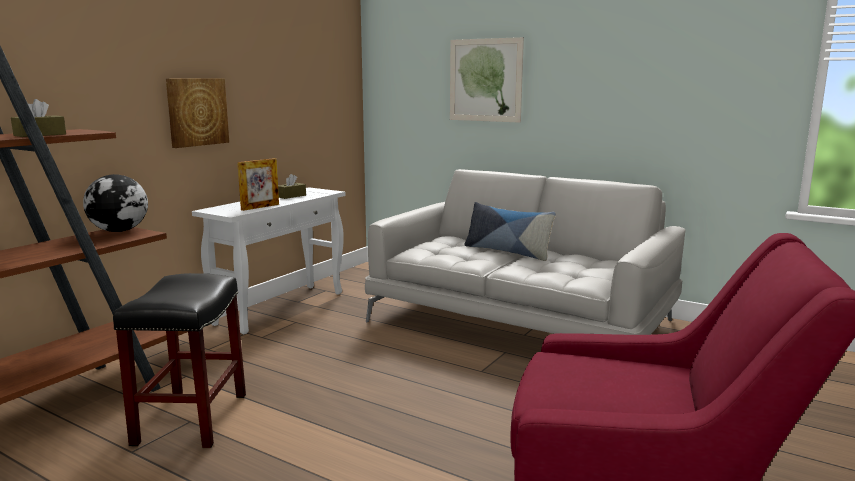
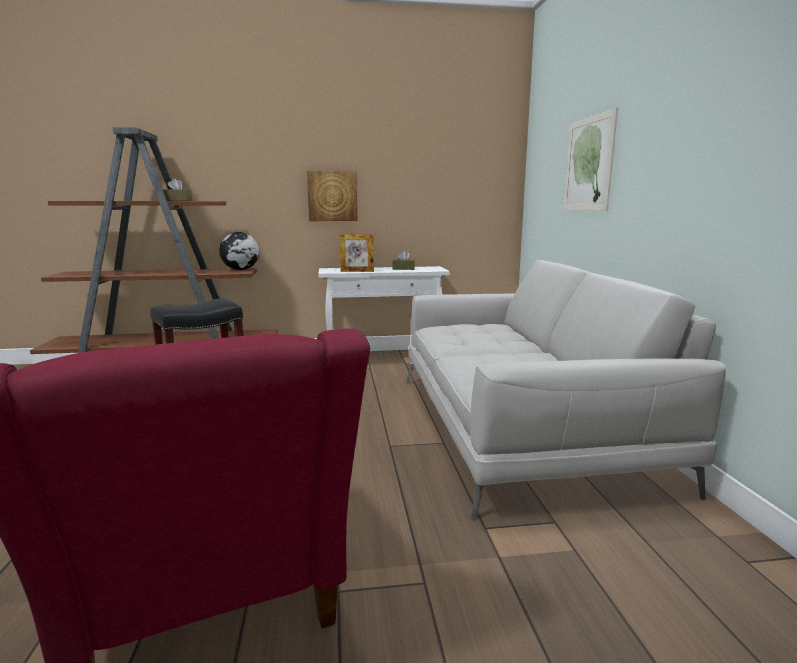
camera: 50 degrees right, 0 degrees up
pillow [464,202,556,261] -> none

